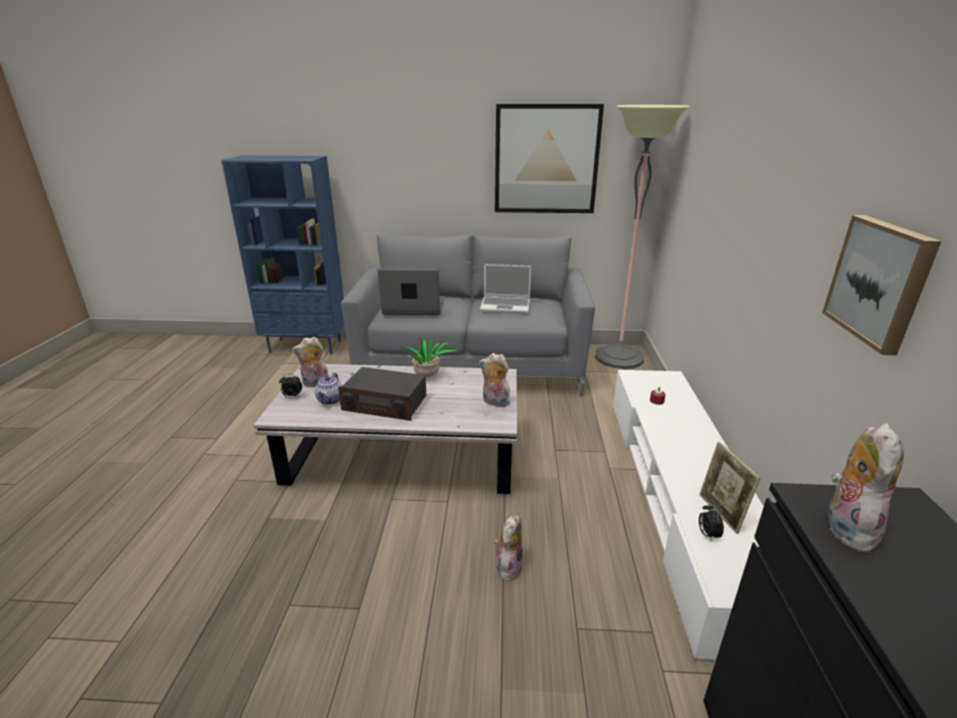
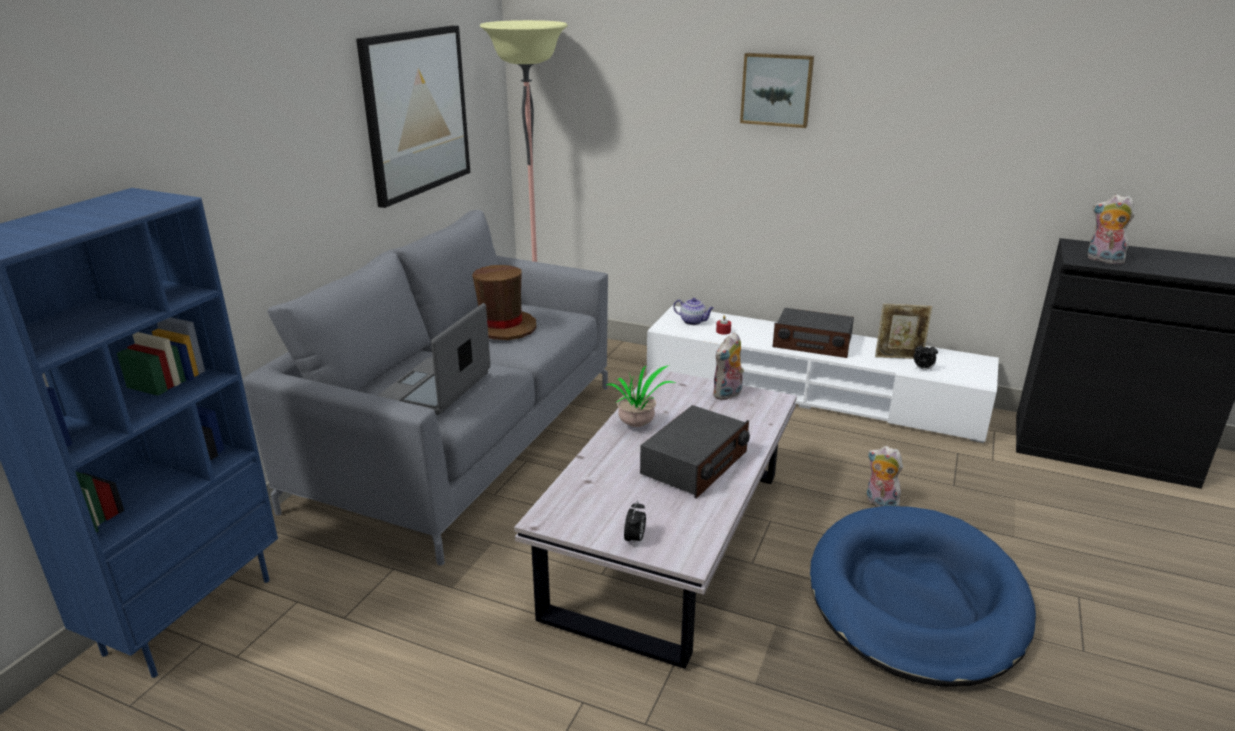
camera: 70 degrees left, 0 degrees up
plush toy [292,337,329,387] -> none
teapot [315,373,343,405] -> teapot moved to [673,298,714,325]
laptop [480,264,531,314] -> brown hat [472,265,537,340]
picture [822,215,942,355] -> picture moved to [740,53,814,128]
none -> radio [773,308,854,358]
none -> blue dog bed [810,506,1036,687]

